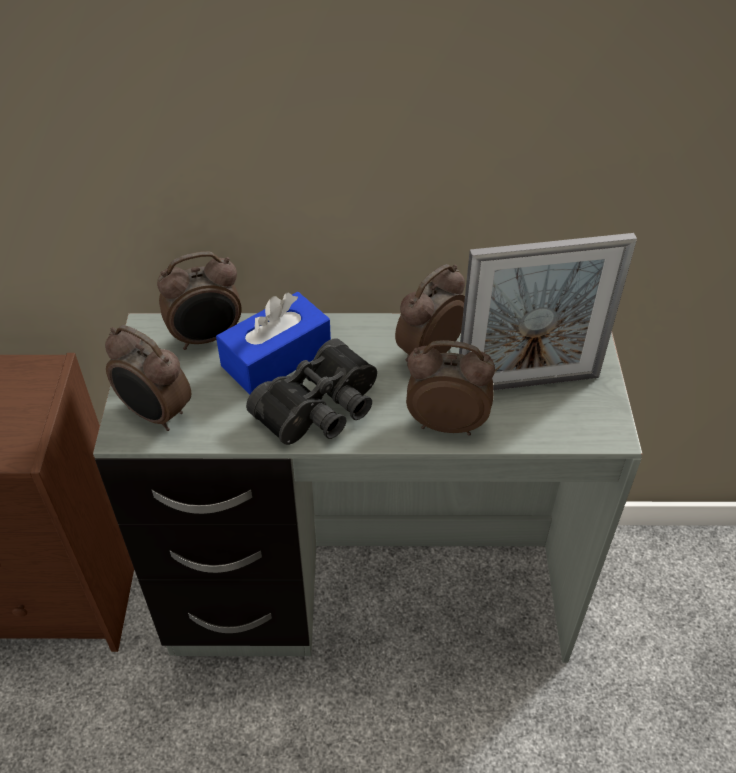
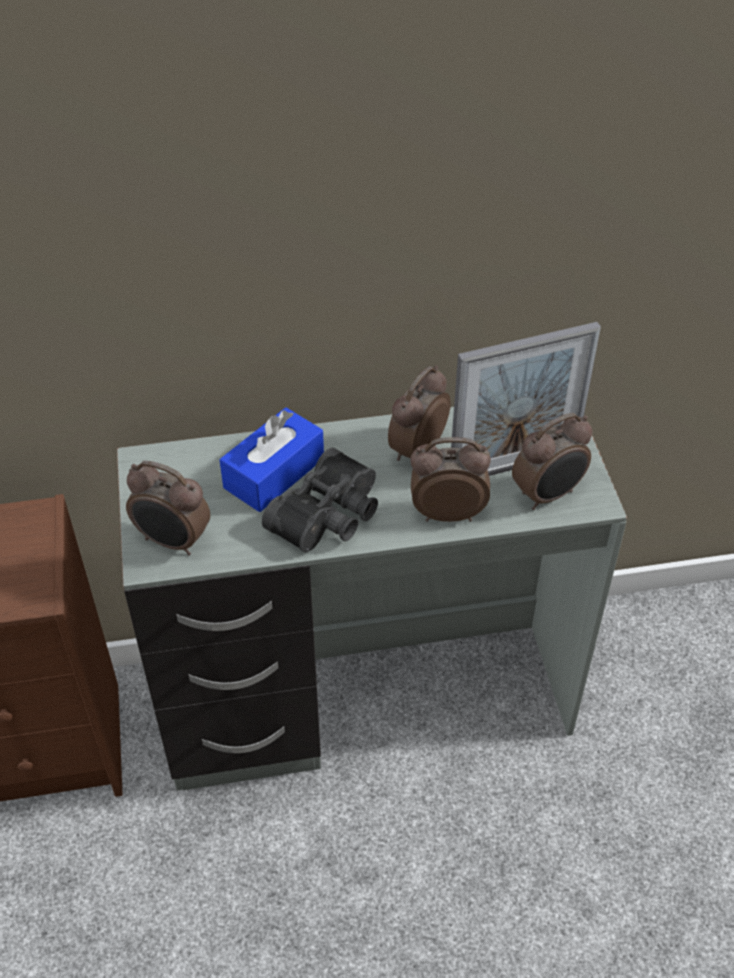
camera: 10 degrees left, 0 degrees up
alarm clock [157,252,242,350] -> alarm clock moved to [512,413,592,510]

